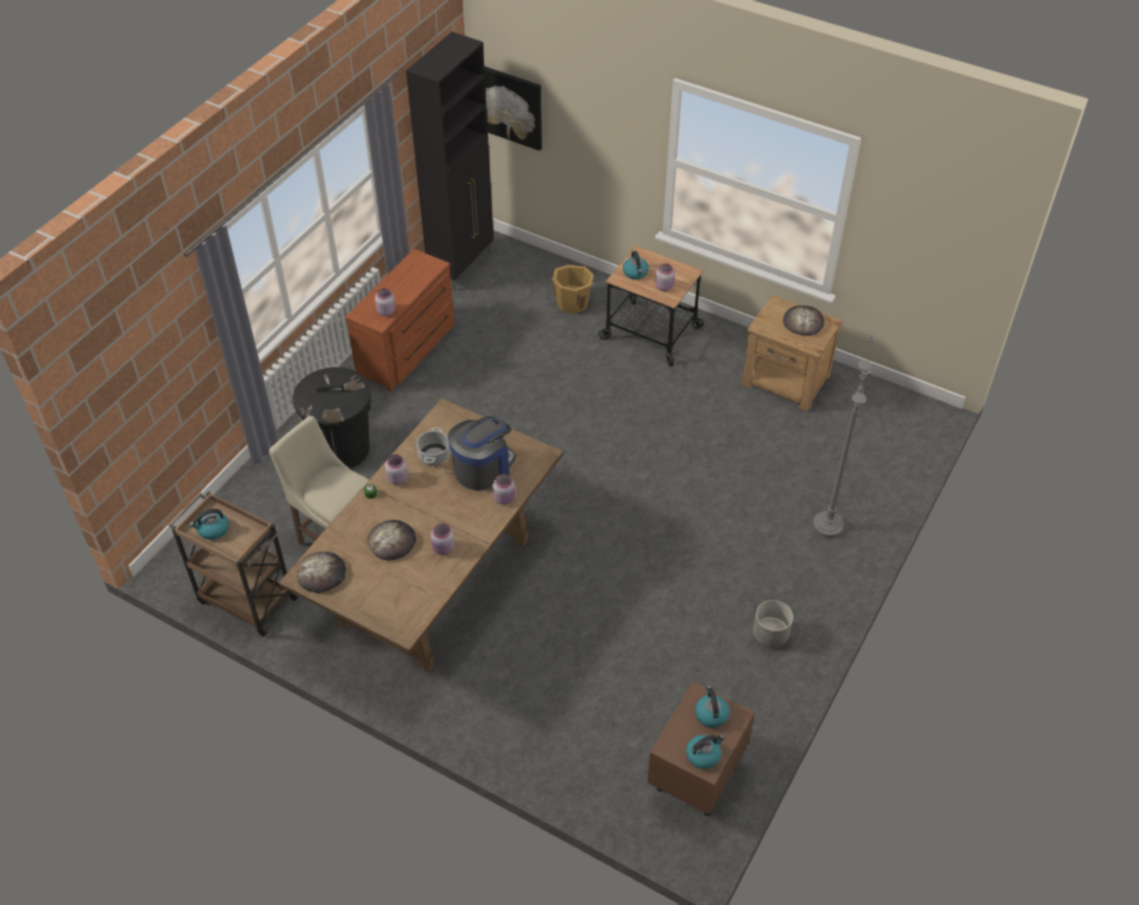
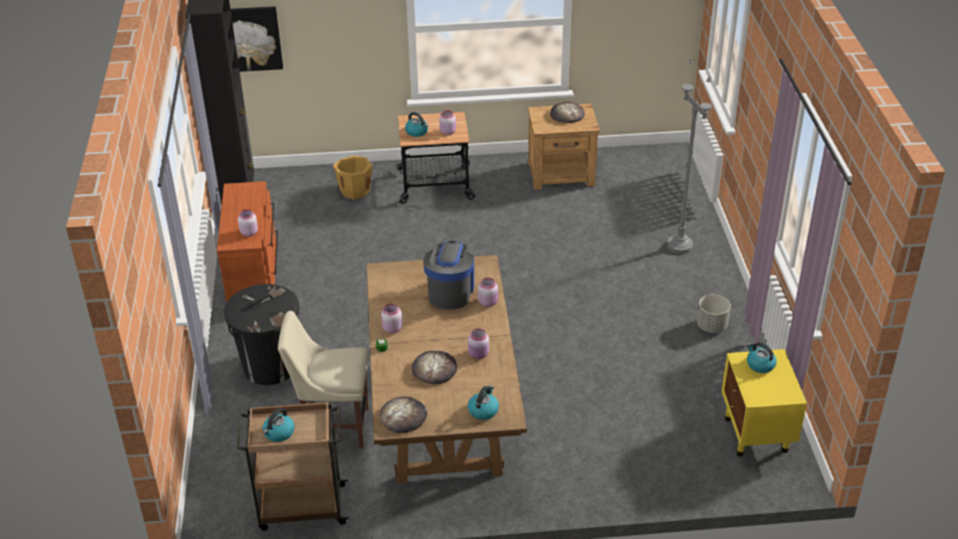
camera: 35 degrees left, 10 degrees down
cooking pot [416,427,450,466] -> none
brown nightstand [647,682,755,816] -> yellow nightstand [722,349,807,456]
kettle [686,734,725,769] -> kettle moved to [468,385,499,420]

